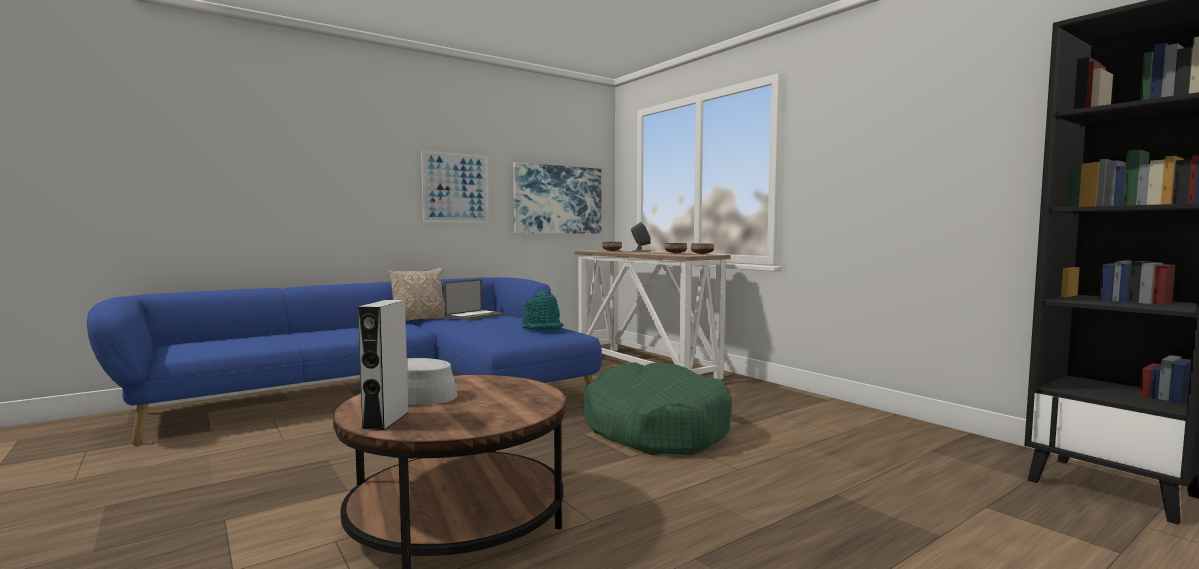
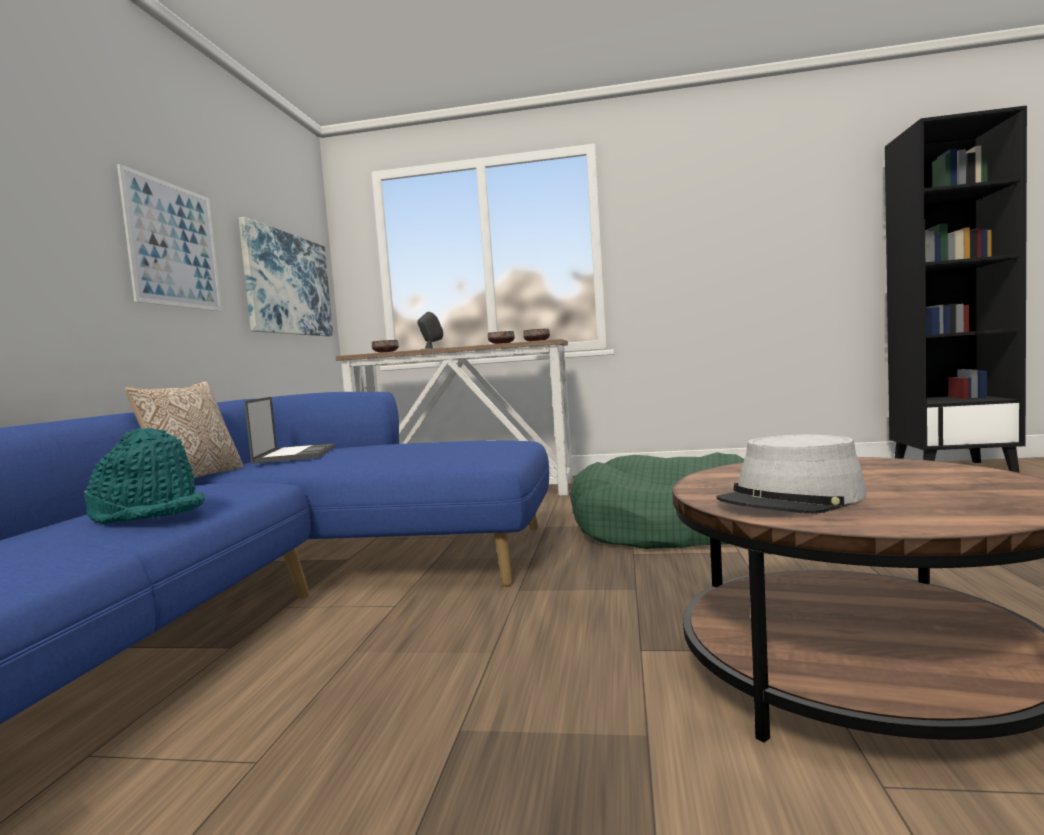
camera: 45 degrees left, 0 degrees up
grey speaker [358,300,409,431] -> none
turquoise hat [522,290,564,330] -> turquoise hat moved to [84,428,205,524]

